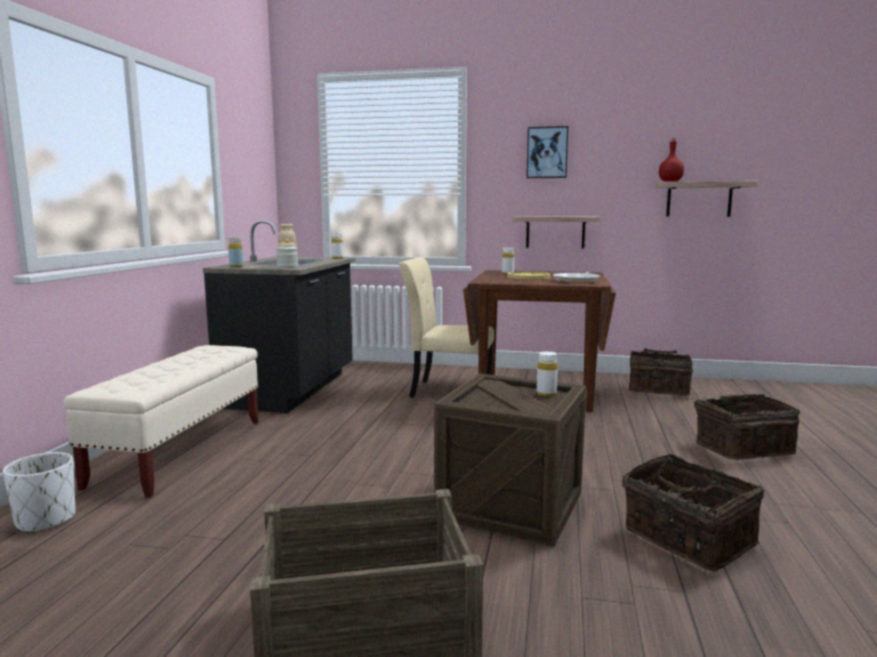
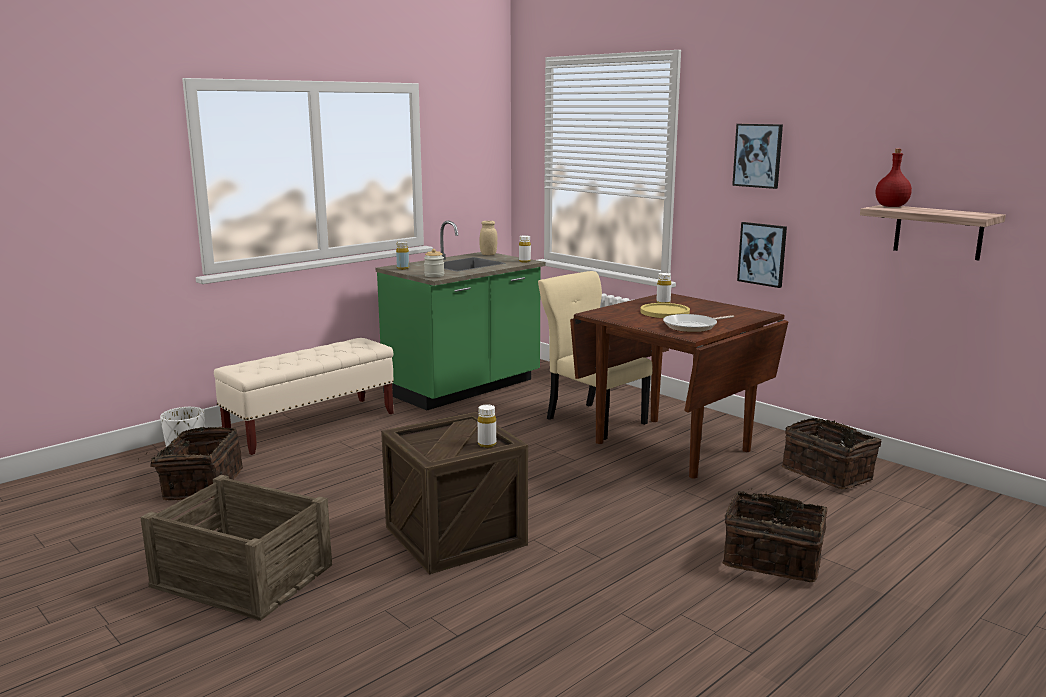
camera: 35 degrees right, 5 degrees up
black counter [203,220,355,413] -> green counter [376,221,545,410]
shelf [512,216,600,248] -> picture [737,222,787,288]
basket [622,454,764,572] -> basket moved to [138,427,243,500]

